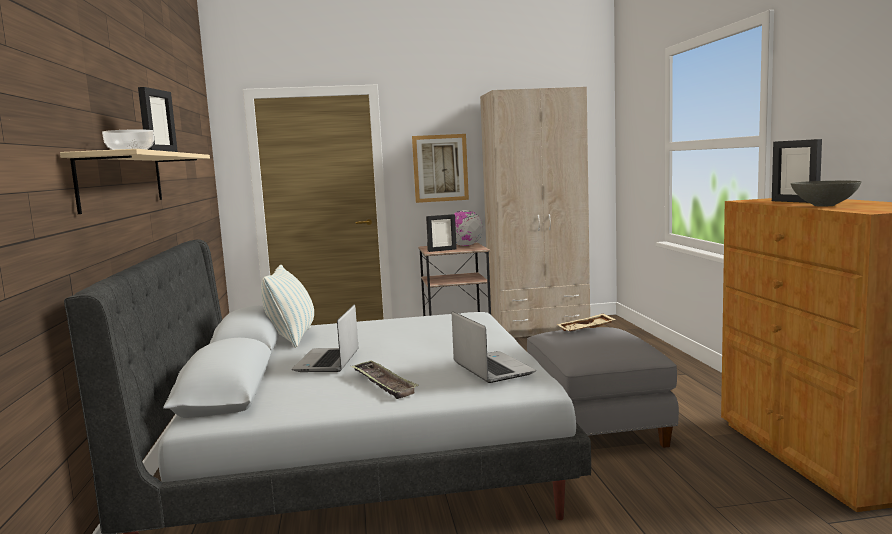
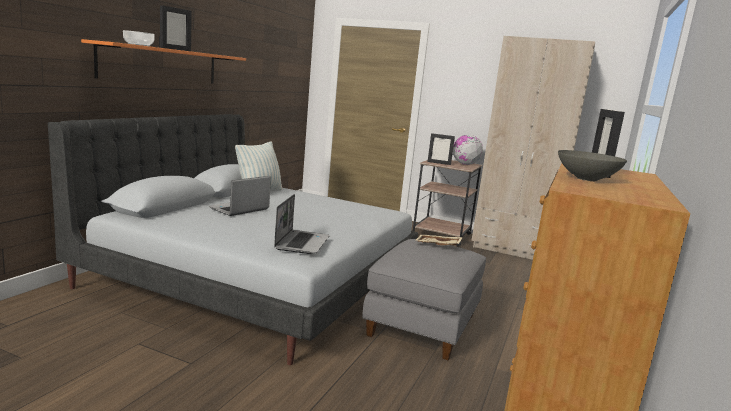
camera: 30 degrees right, 5 degrees up
beige shelf [60,149,210,214] -> orange shelf [81,39,246,84]
tray [350,360,418,399] -> none
picture [412,134,469,203] -> none

